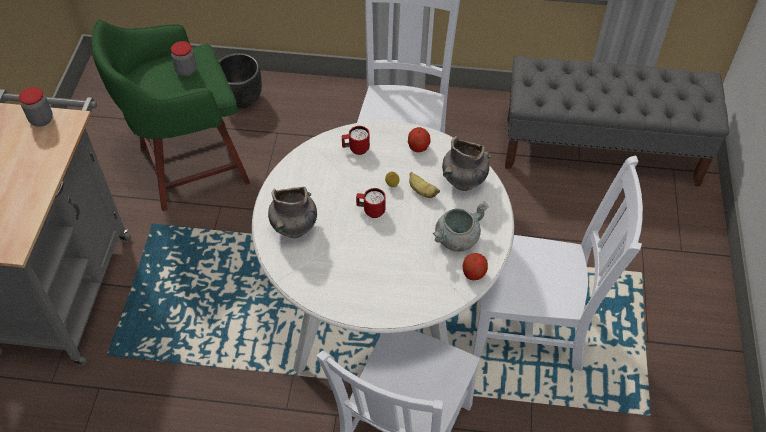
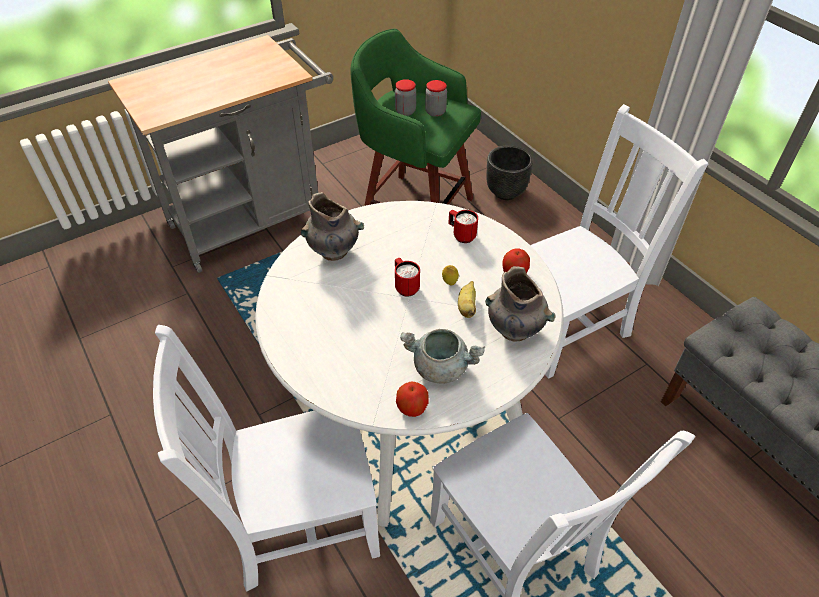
camera: 50 degrees right, 5 degrees down
jar [19,87,53,127] -> jar moved to [395,79,416,116]

